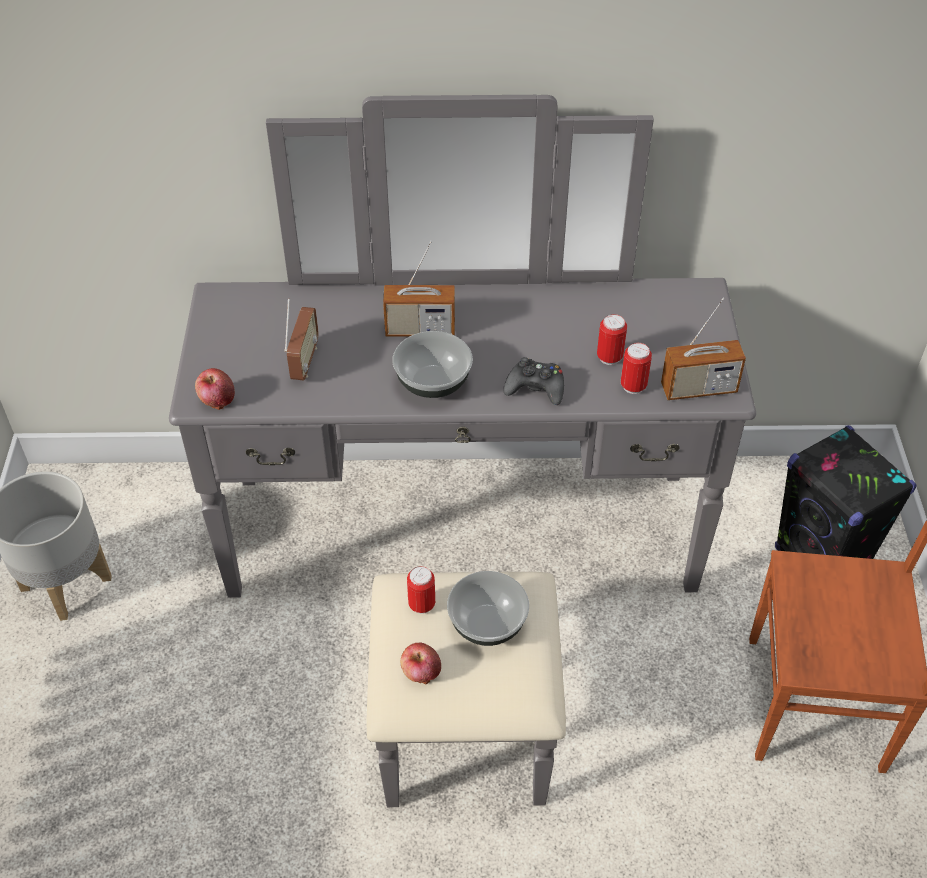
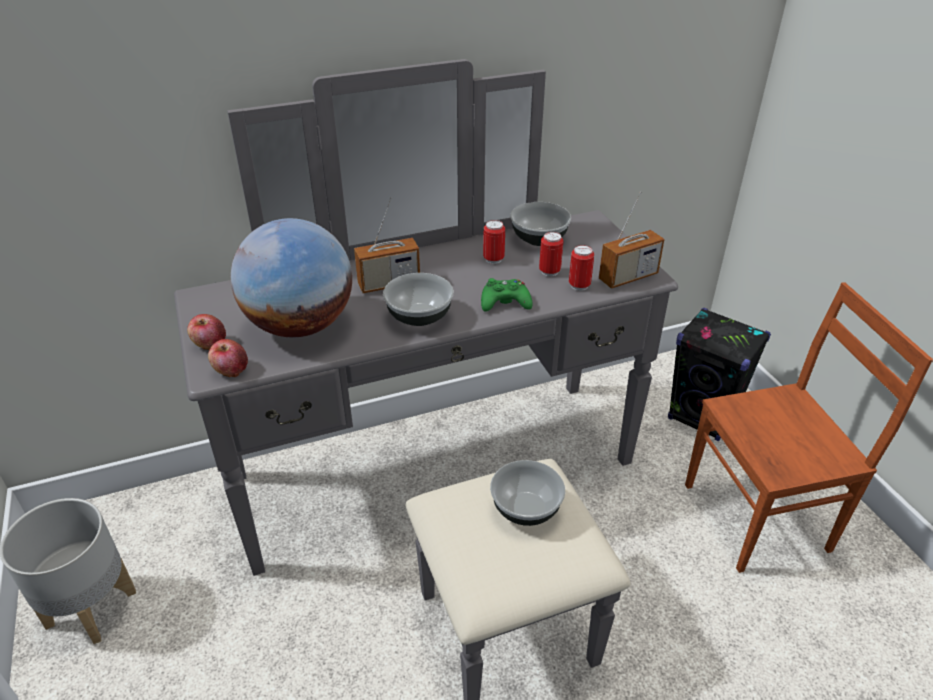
camera: 20 degrees left, 10 degrees down
radio [284,299,319,380] -> globe [231,218,352,337]
apple [401,643,441,684] -> apple moved to [187,314,226,350]
can [407,566,435,614] -> can moved to [483,220,505,264]
black game controller [503,357,564,405] -> green game controller [481,278,533,312]
none -> bowl [510,202,571,246]

